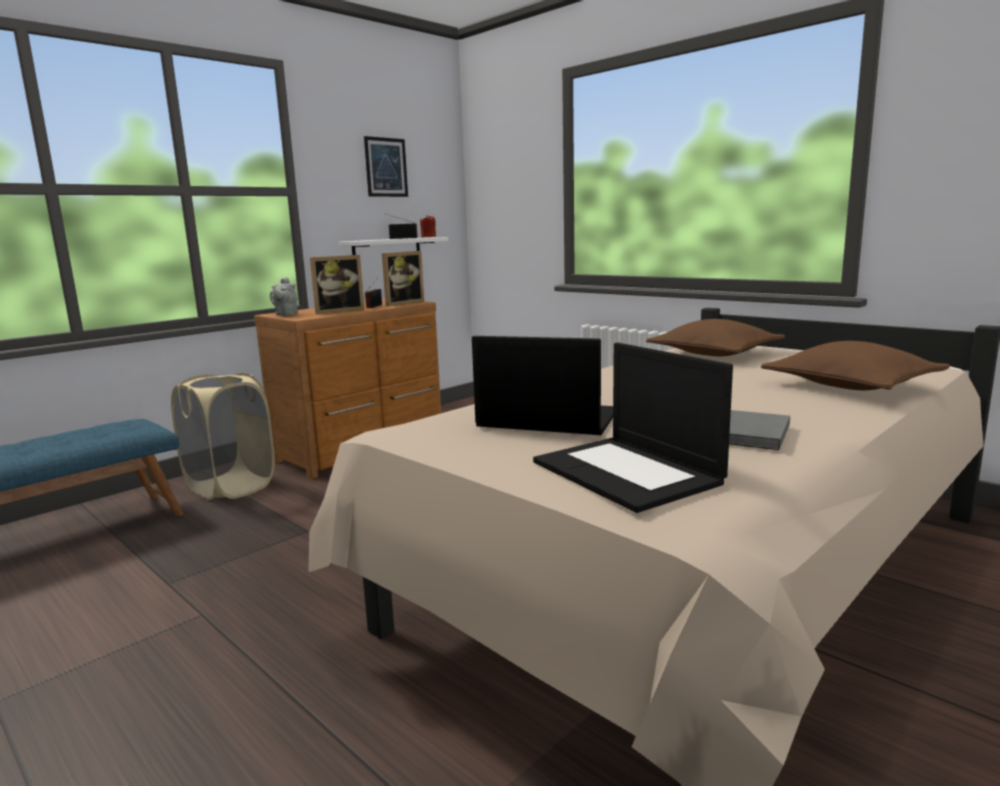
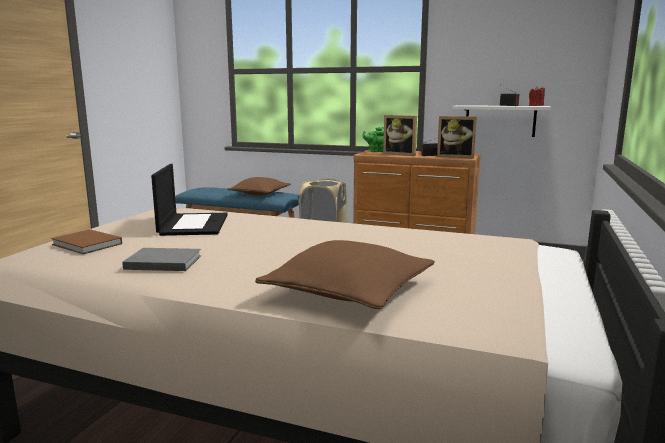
camera: 65 degrees right, 0 degrees up
grey teapot [270,277,298,316] -> green teapot [363,127,384,152]
picture [364,136,408,197] -> none
laptop [533,343,733,513] -> brown book [51,229,122,254]
brown pillow [646,319,785,356] -> brown pillow moved to [227,177,291,195]

